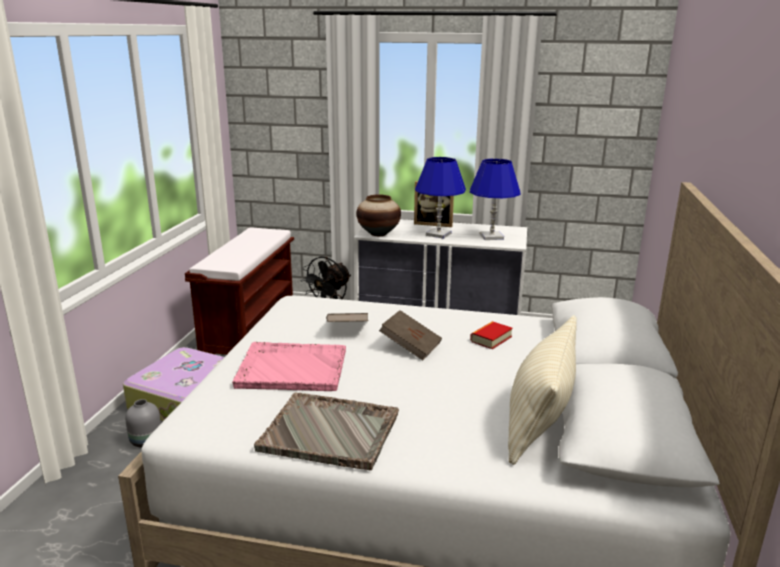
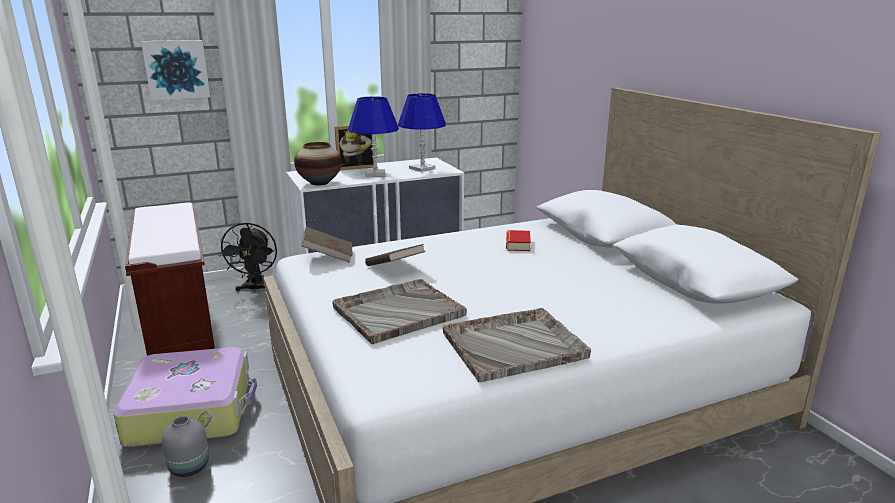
camera: 35 degrees left, 0 degrees up
pink tray [232,342,346,391] -> grey tray [332,279,467,345]
brown book [379,310,442,360] -> brown book moved to [301,227,353,263]
beige pillow [508,315,577,465] -> none
none -> picture [141,40,210,100]

